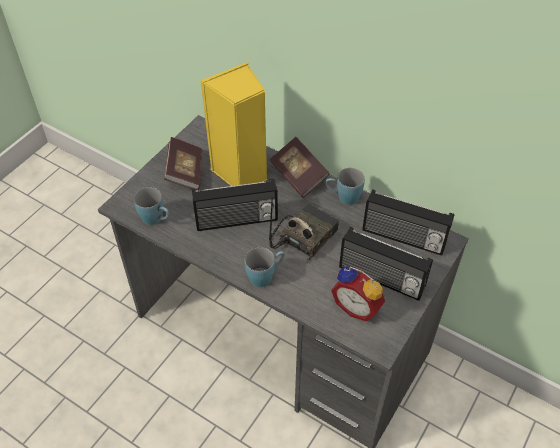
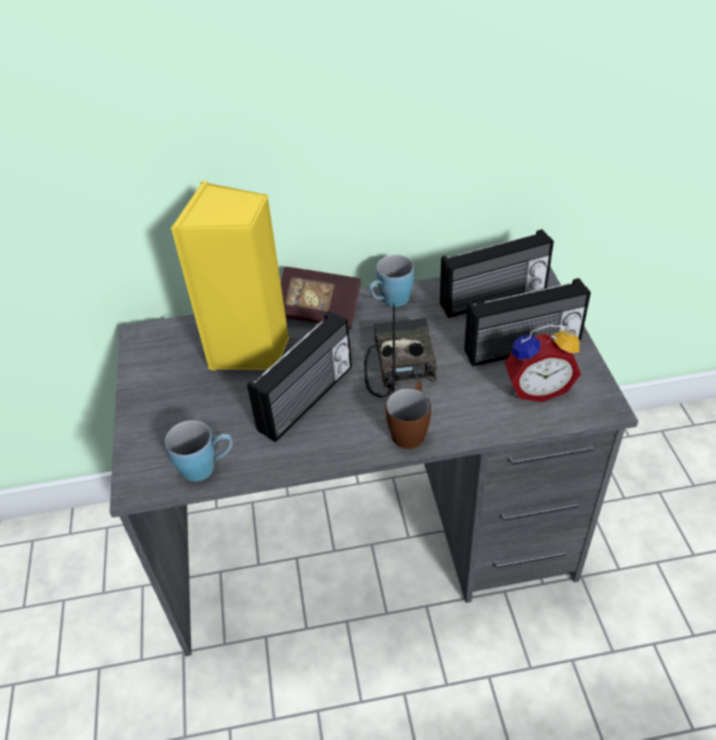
camera: 40 degrees left, 5 degrees down
book [164,137,203,190] -> none
blue mug [244,247,285,287] -> brown mug [386,382,431,449]

